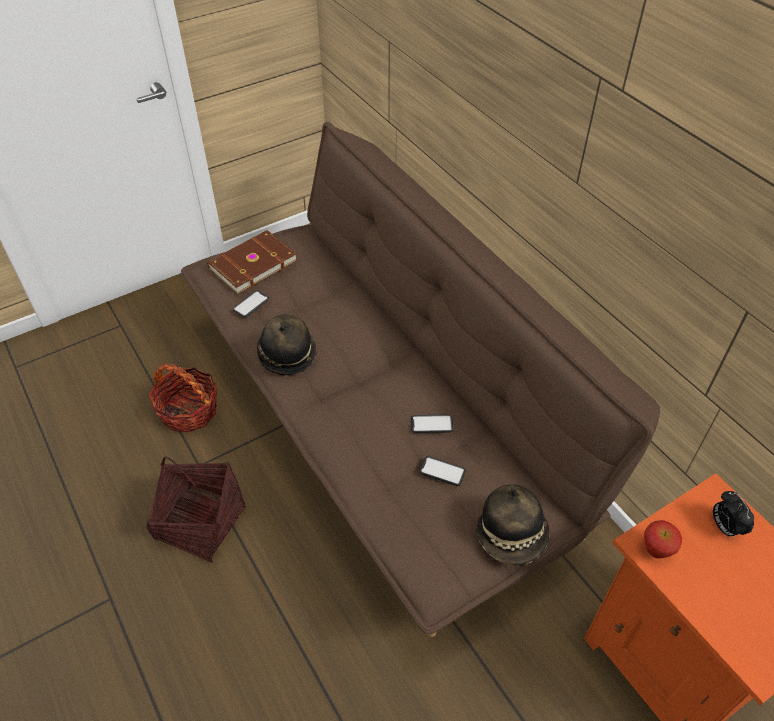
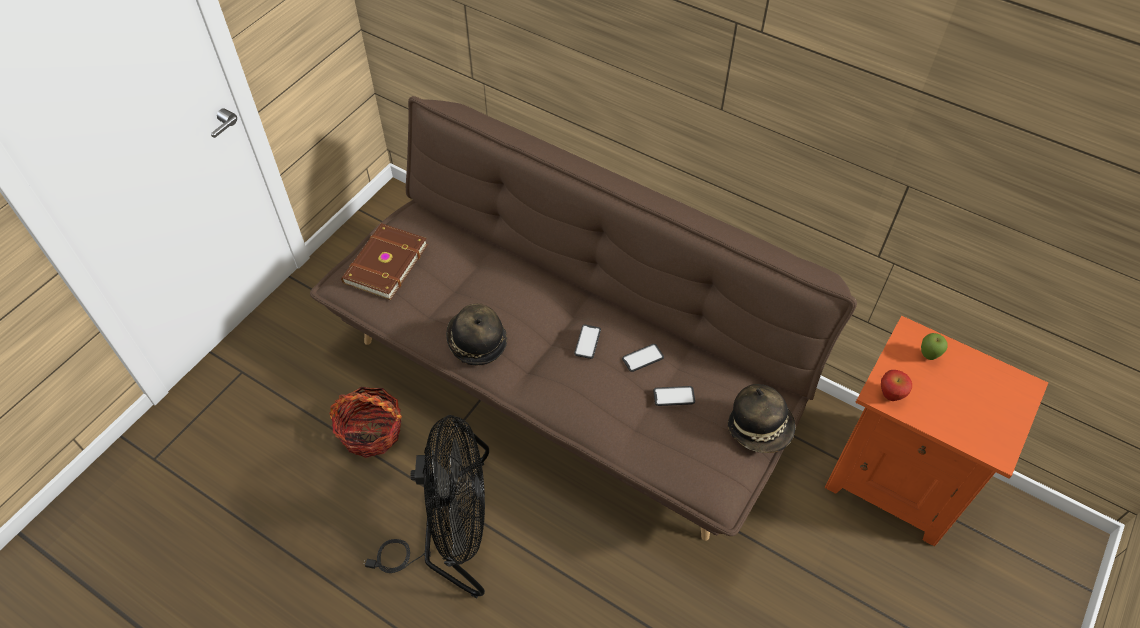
camera: 25 degrees left, 5 degrees up
basket [147,456,245,563] -> black fan [363,415,489,598]
phone [232,290,269,317] -> phone moved to [574,324,601,359]
alarm clock [713,491,754,539] -> apple [921,333,948,360]

